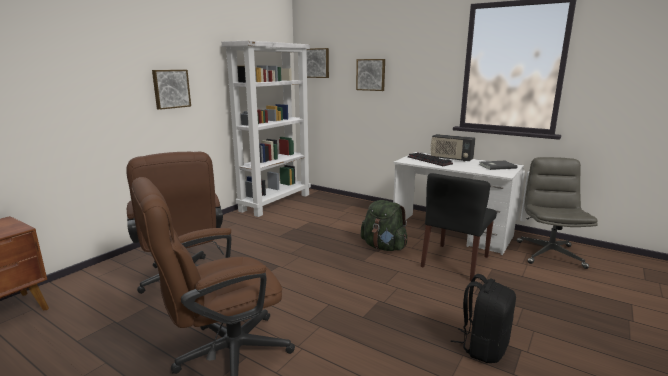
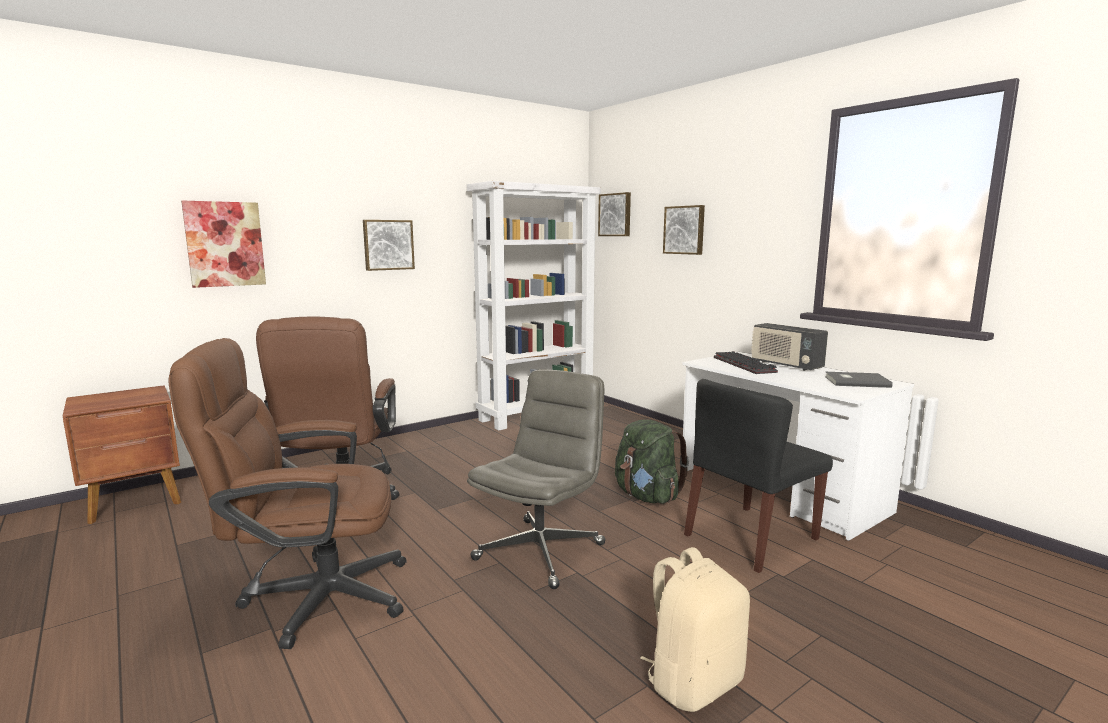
camera: 20 degrees right, 5 degrees down
black backpack [451,274,516,363] -> beige backpack [640,547,750,712]
grey office chair [517,157,598,269] -> grey office chair moved to [467,369,606,589]
none -> picture [181,201,266,288]

